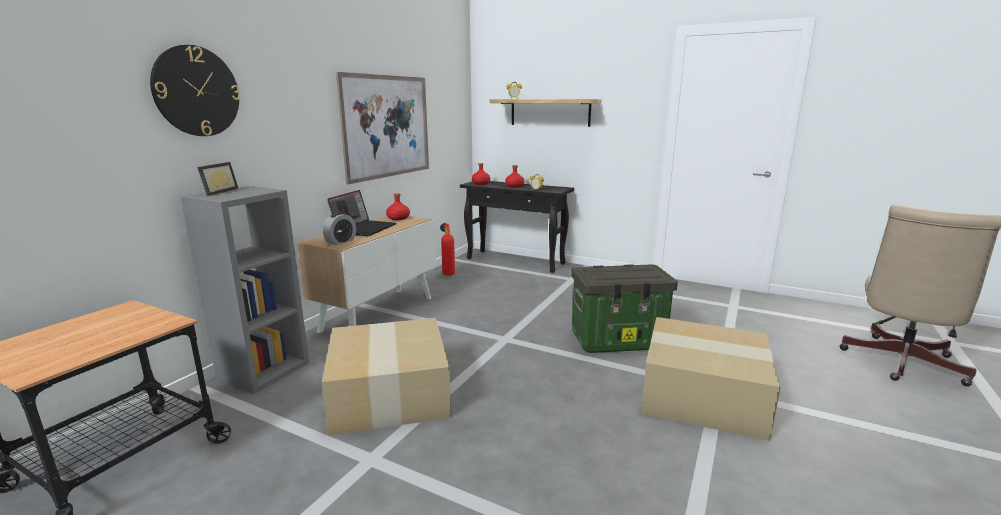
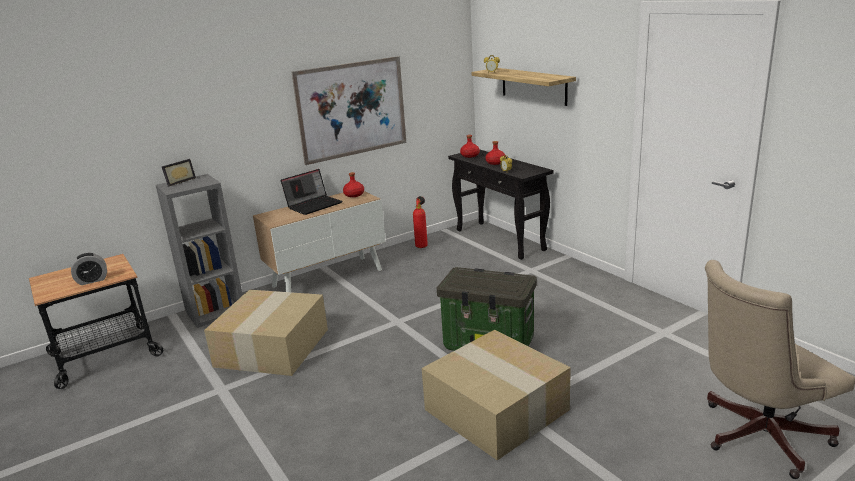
camera: 30 degrees right, 5 degrees up
wall clock [150,45,240,136] -> none
alarm clock [323,212,356,245] -> alarm clock moved to [71,253,107,285]

